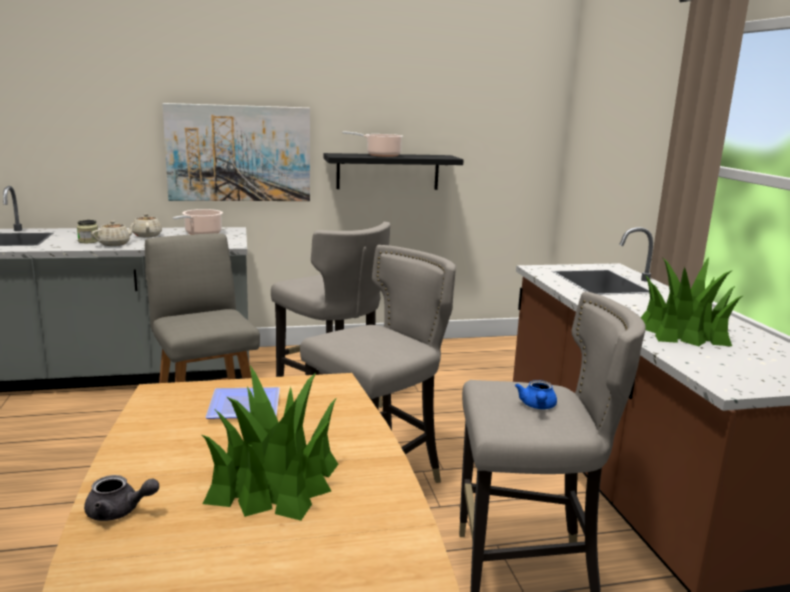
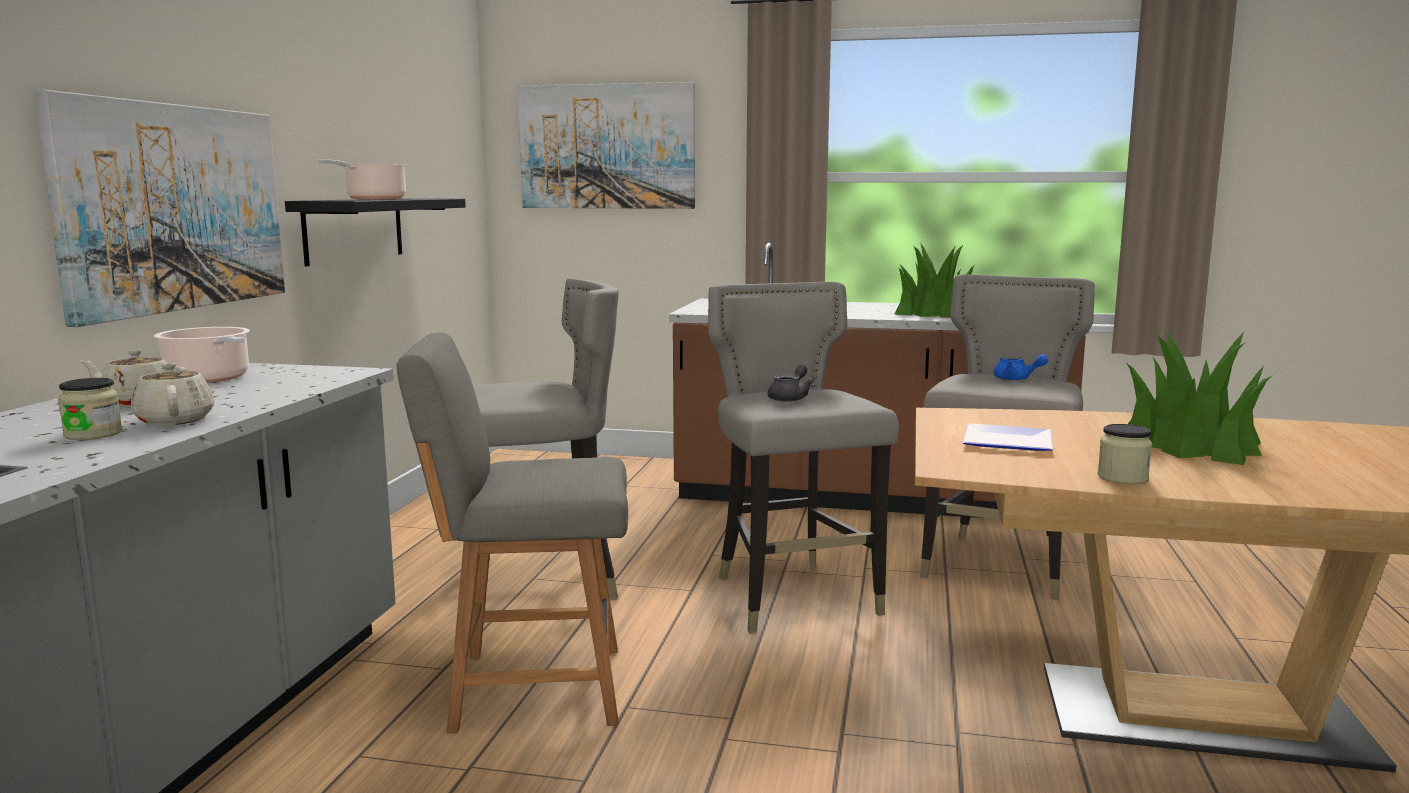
camera: 65 degrees left, 5 degrees down
grey teapot [84,475,159,521] -> grey teapot moved to [768,365,814,402]
none -> picture [518,82,695,209]
none -> jar [1098,424,1152,484]

